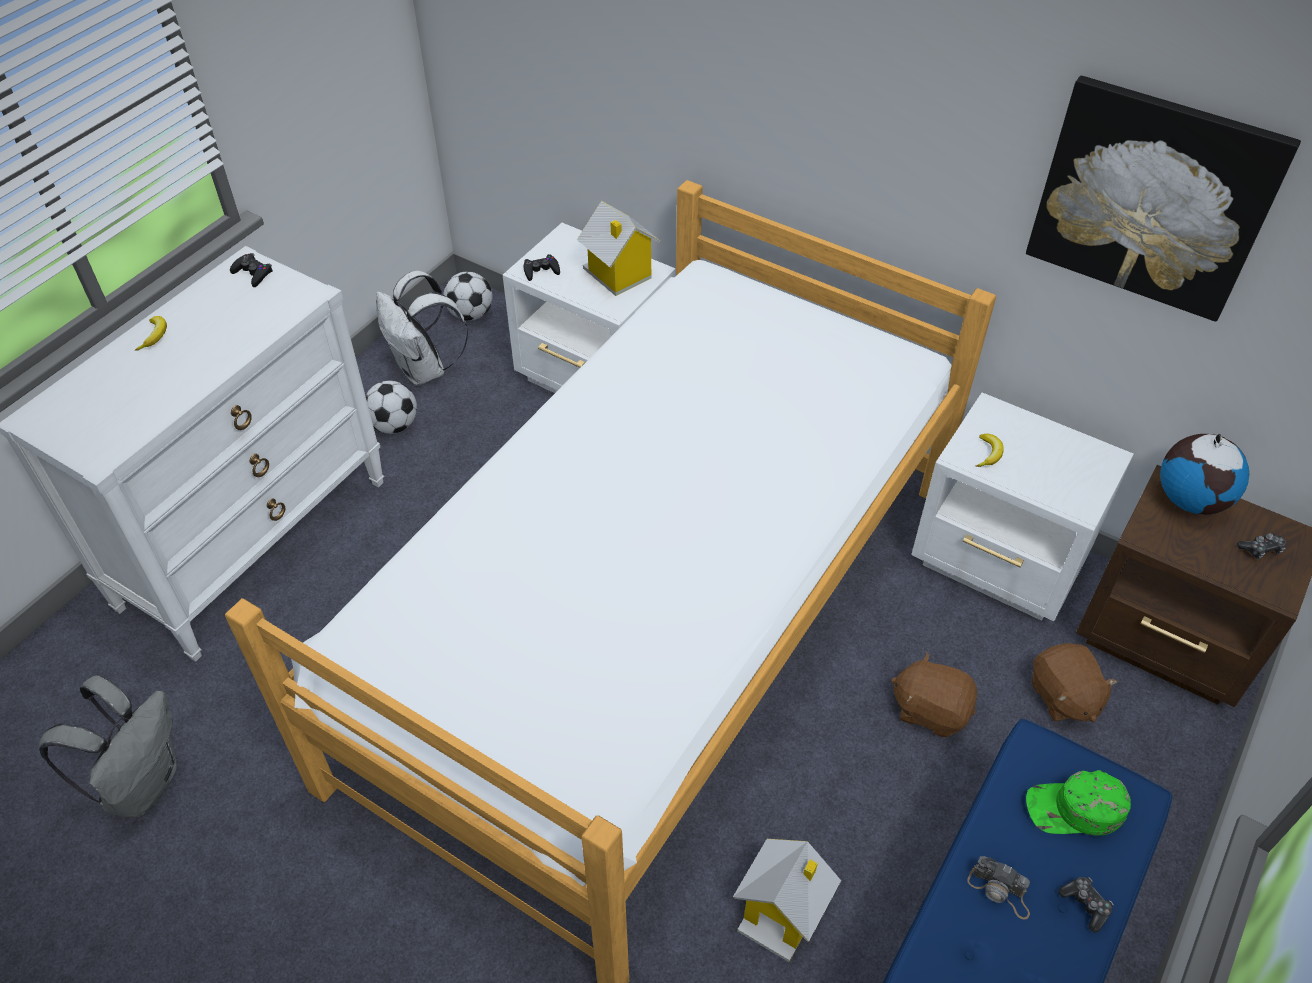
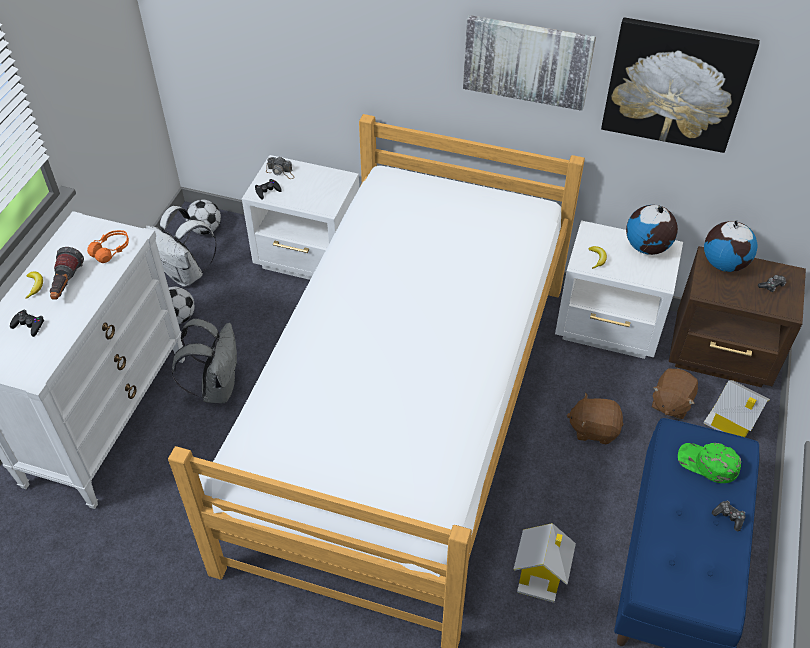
camera: 15 degrees left, 0 degrees up
grey backpack [39,675,177,817] -> grey backpack moved to [172,319,238,403]
black game controller [230,253,273,287] -> black game controller moved to [10,310,44,337]
toy house [577,201,662,296] -> toy house moved to [704,380,770,437]
camera [967,856,1030,919] -> camera moved to [266,157,294,179]
green cap [1026,770,1131,836] -> green cap turned 45 degrees clockwise [678,443,741,483]
brown plush toy [1032,643,1118,722] -> brown plush toy turned 60 degrees clockwise [652,368,698,419]
none -> flashlight [50,247,84,300]
none -> orange headphones [87,230,129,263]
none -> picture [463,15,596,111]
none -> globe [626,205,678,255]

